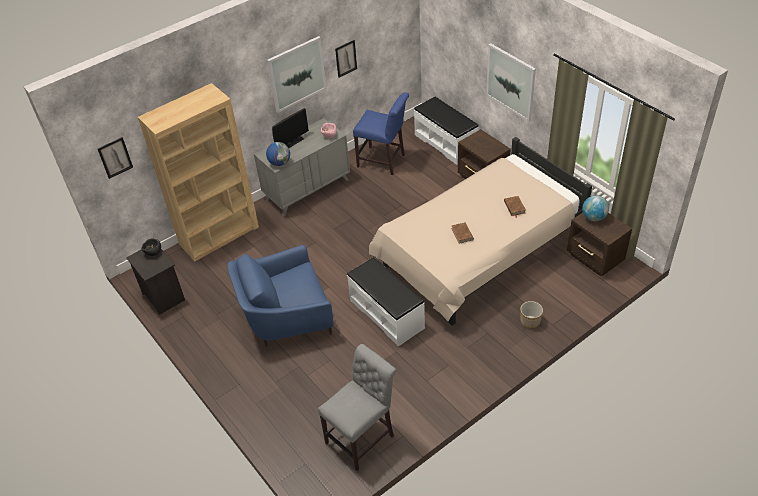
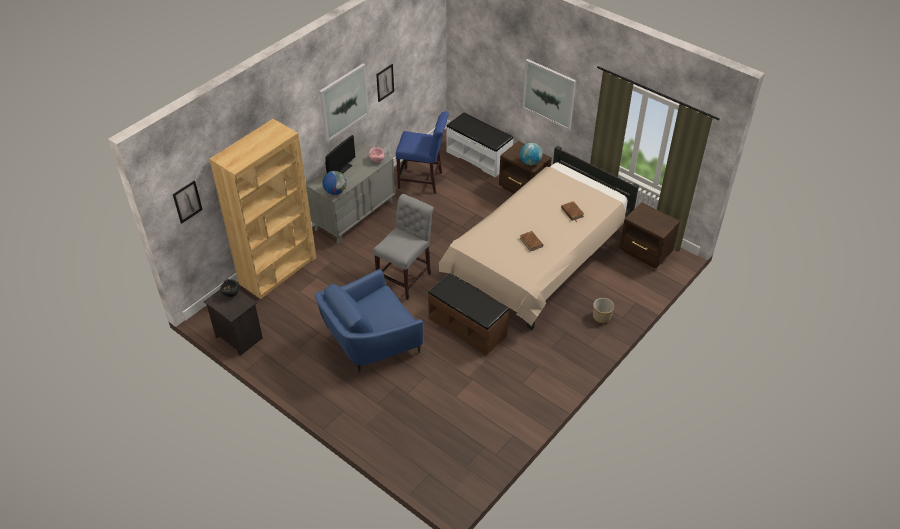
camera: 15 degrees left, 0 degrees up
grey chair [318,344,396,471] -> grey chair moved to [373,194,434,300]
white bench [347,257,425,346] -> brown bench [428,273,509,355]
globe [582,195,609,221] -> globe moved to [520,143,543,165]

